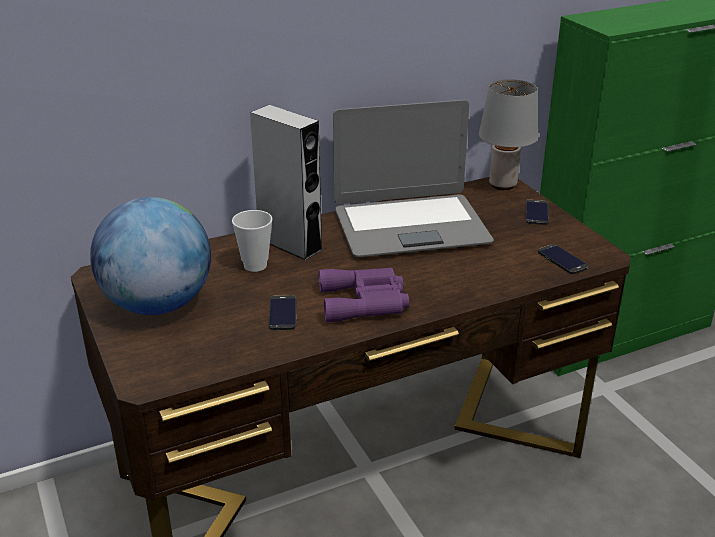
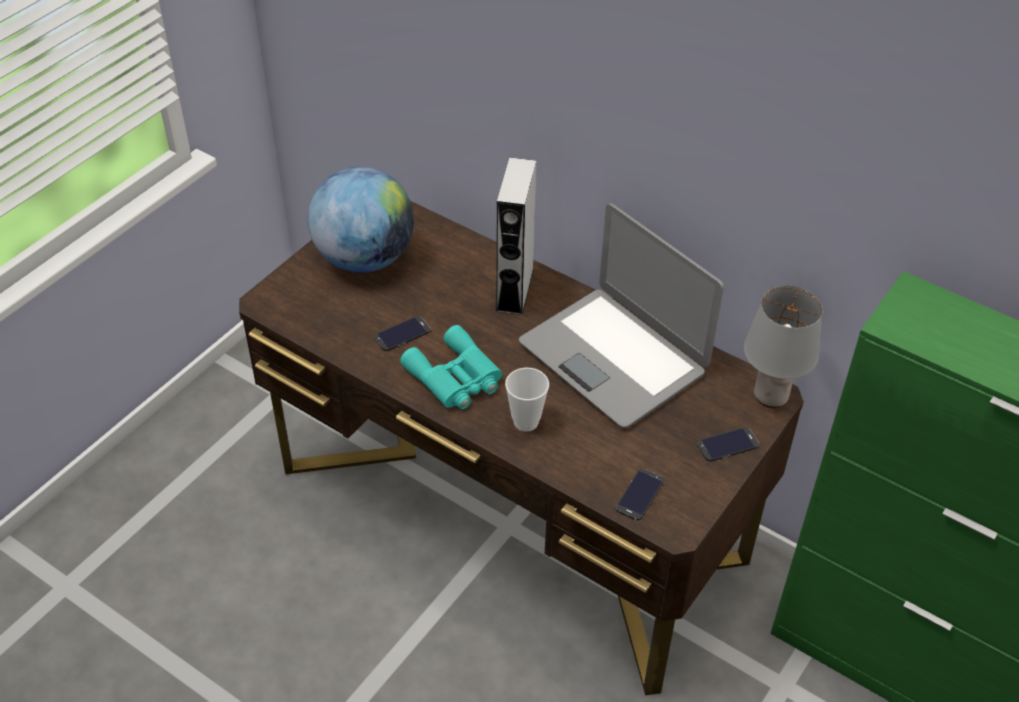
camera: 60 degrees right, 15 degrees up
cup [232,210,272,272] -> cup moved to [505,368,549,431]
purple binoculars [319,268,409,322] -> turquoise binoculars [400,325,502,409]

